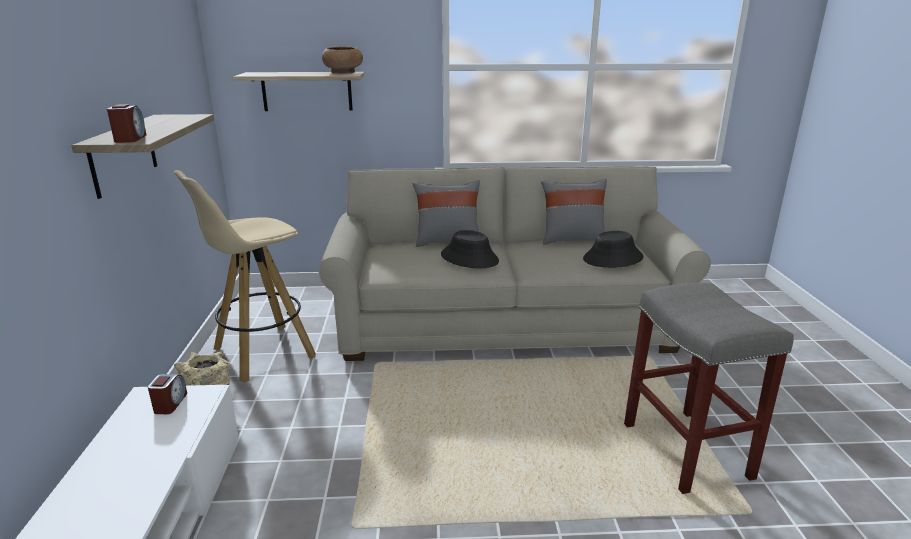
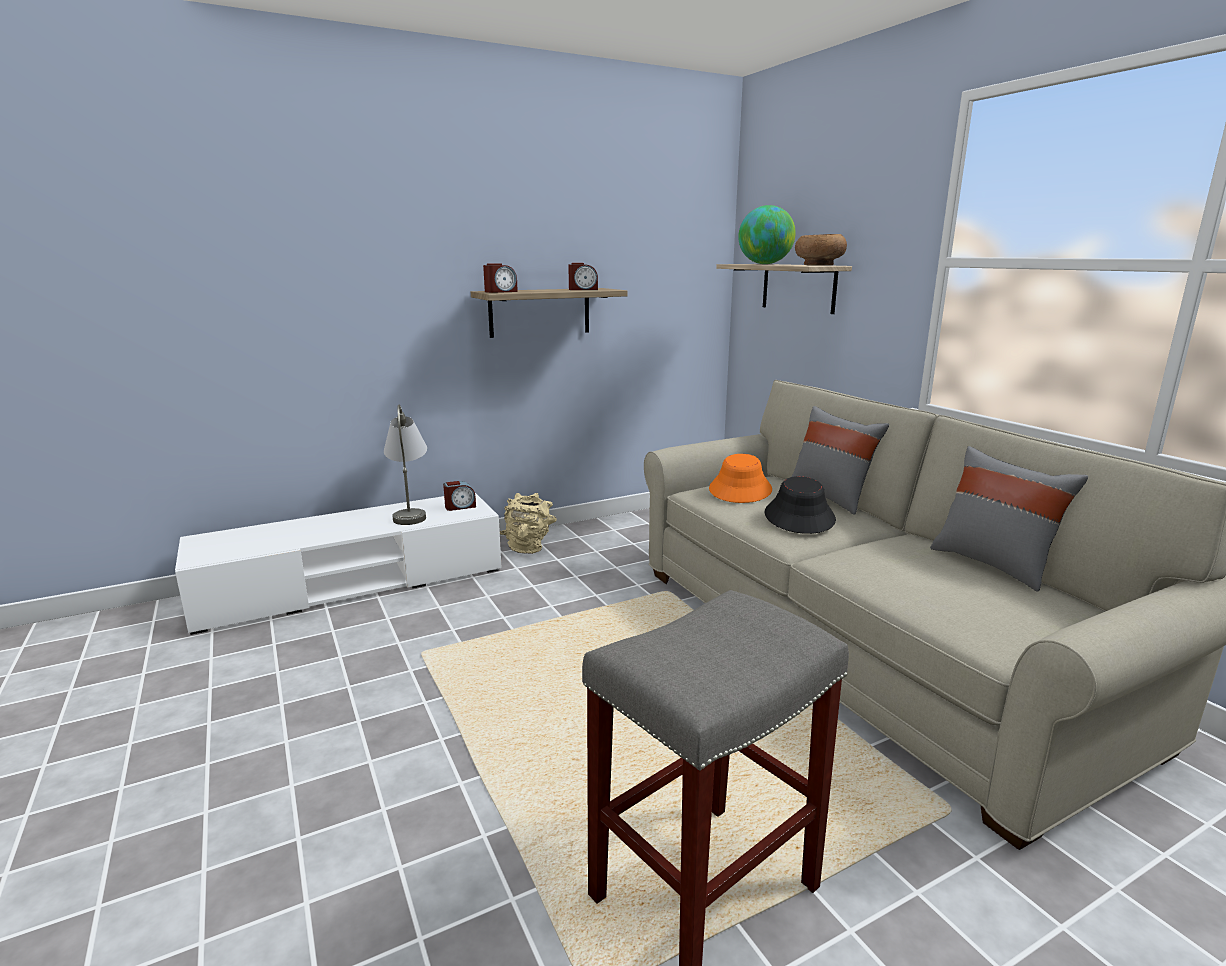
camera: 65 degrees right, 5 degrees down
beige stool [174,170,316,383] -> none
black hat [583,231,643,268] -> none
none -> grey table lamp [384,405,427,525]
none -> alarm clock [568,263,598,290]
none -> orange hat [709,454,772,503]
none -> globe [738,205,796,264]

